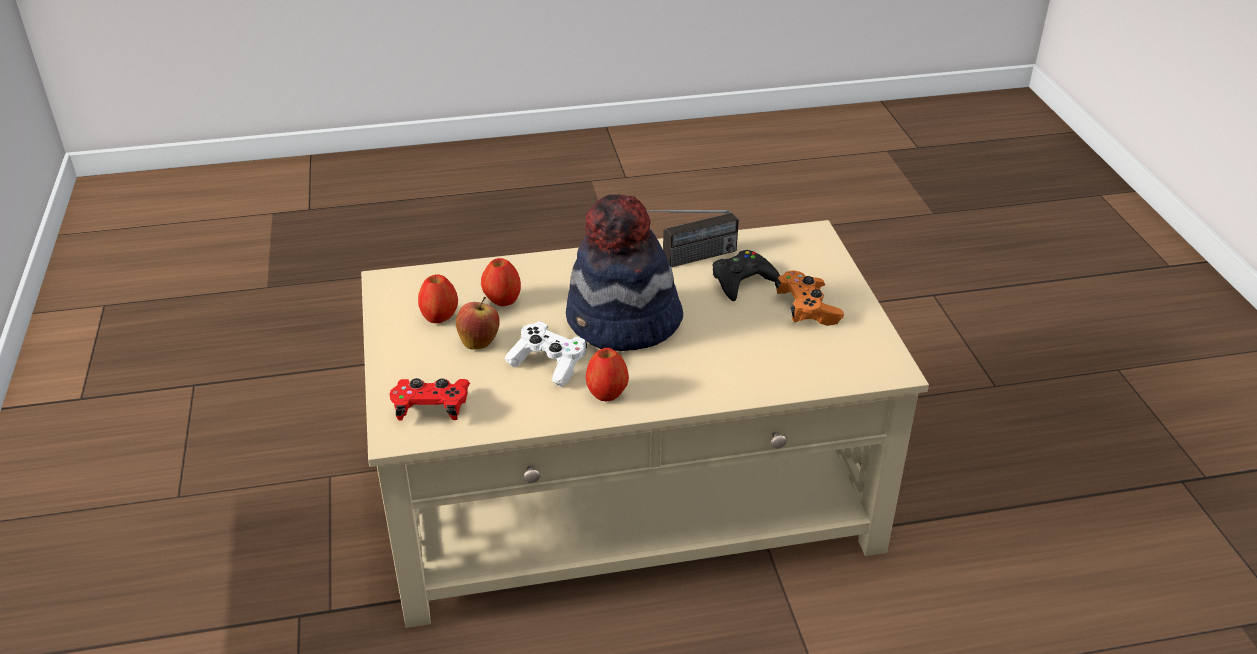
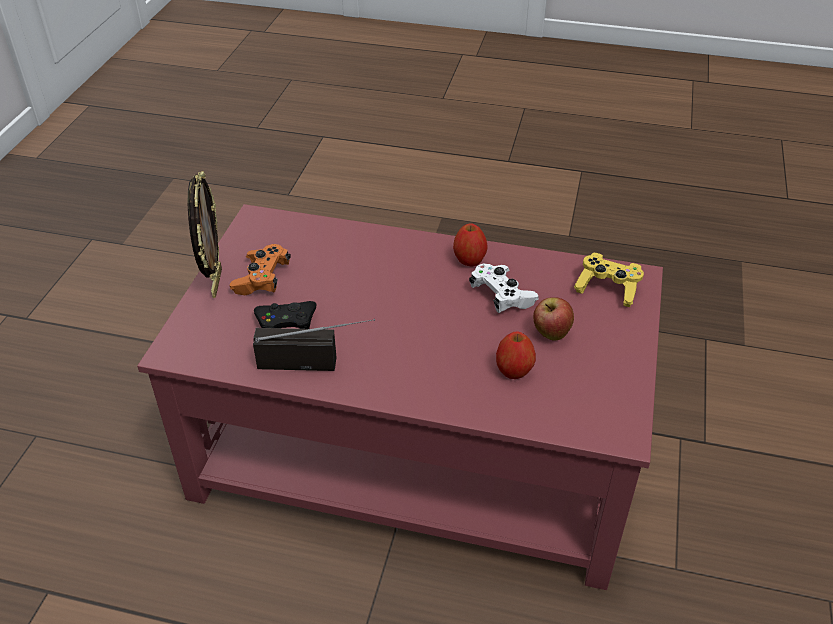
camera: 155 degrees left, 5 degrees up
beige coffee table [361,220,929,628] -> red coffee table [137,204,663,590]
red game controller [390,378,470,420] -> yellow game controller [574,253,644,307]
apple [418,274,458,323] -> none
hat [566,195,683,351] -> none
none -> picture frame [187,171,222,298]

